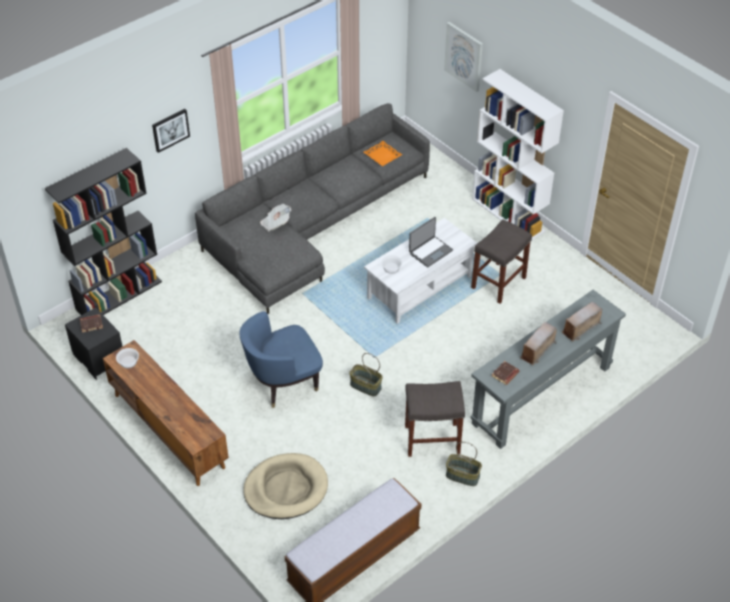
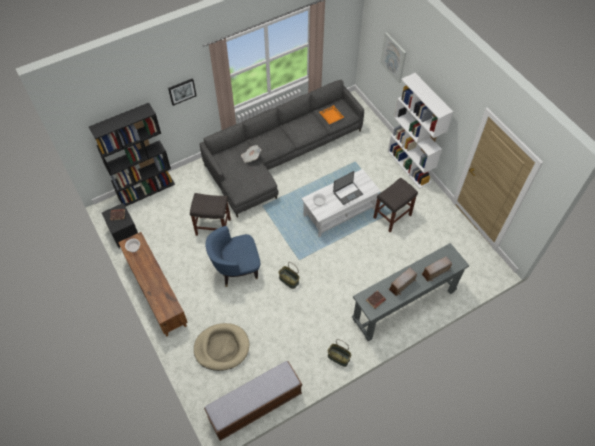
camera: 10 degrees right, 10 degrees up
grey stool [405,381,465,457] -> grey stool moved to [190,193,231,236]

